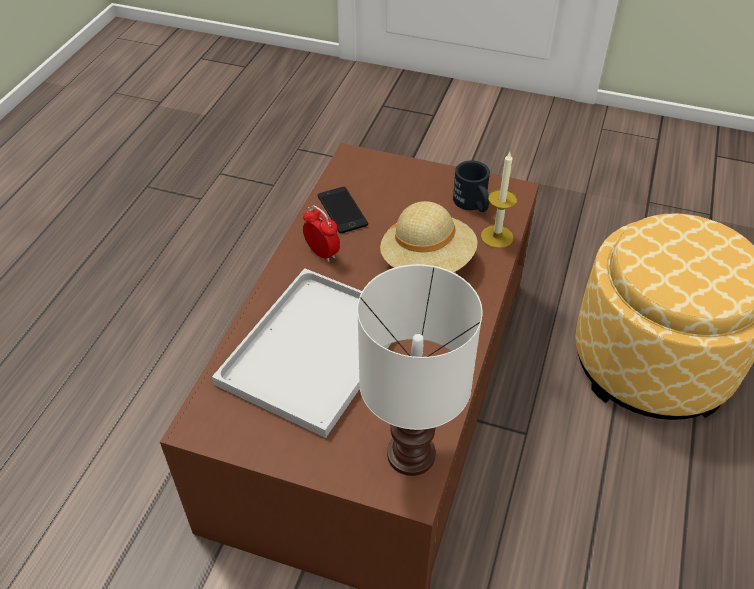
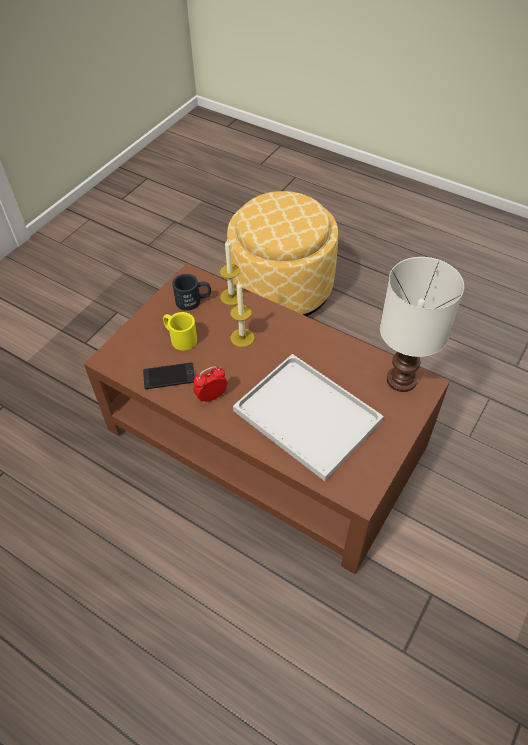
camera: 75 degrees left, 5 degrees up
beige hat [380,201,478,272] -> candle [230,282,255,347]
none -> yellow mug [163,312,197,350]

